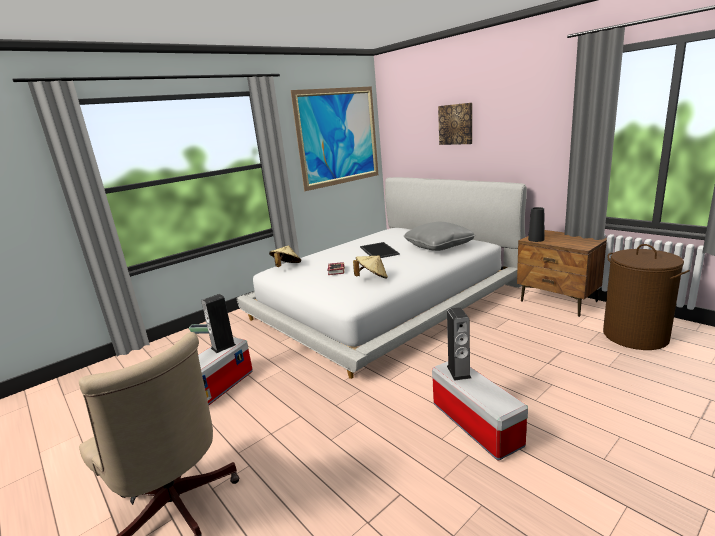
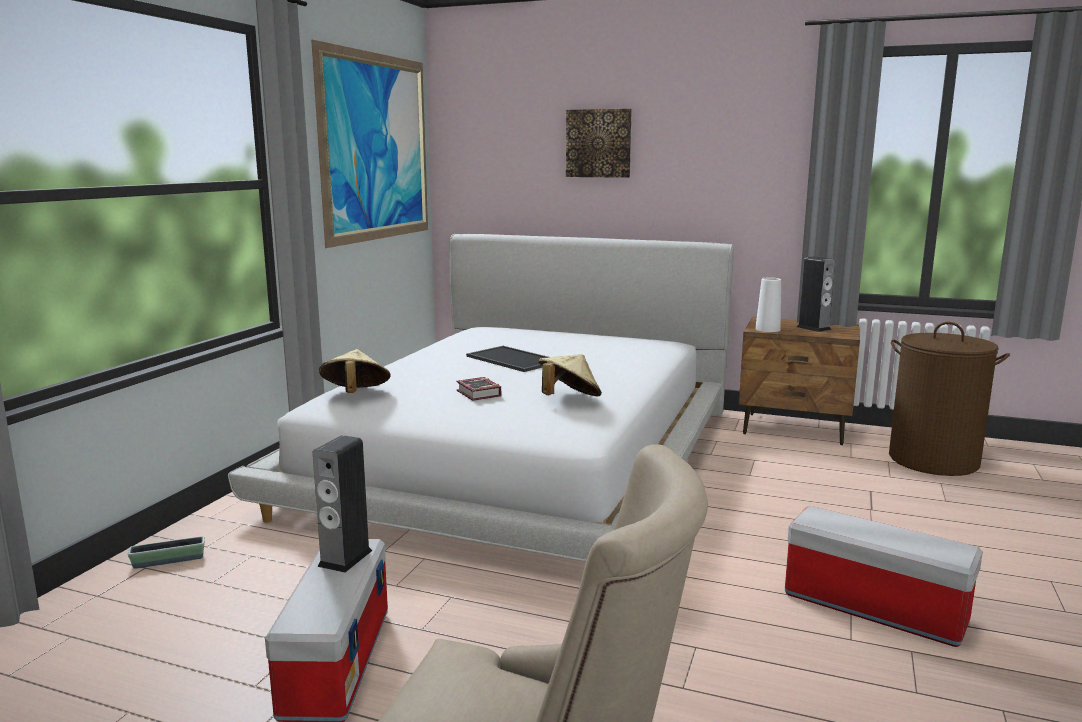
camera: 30 degrees left, 5 degrees down
grey pillow [404,222,475,251] -> none
speaker [447,307,471,381] -> speaker moved to [797,256,835,332]
black vase [528,207,545,242] -> white vase [755,277,781,332]

